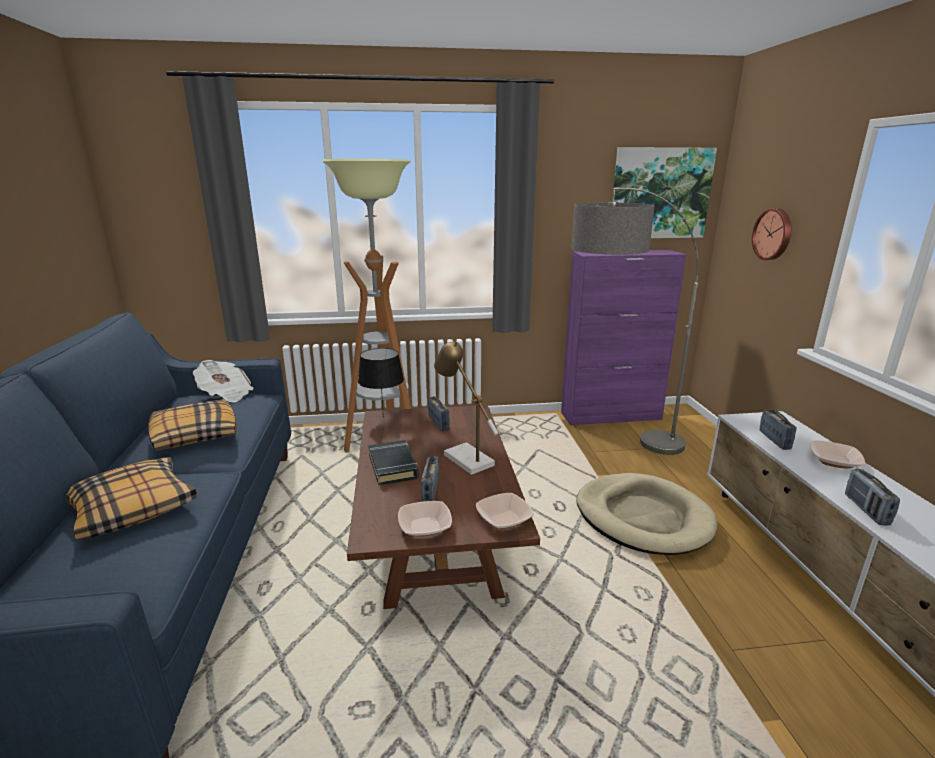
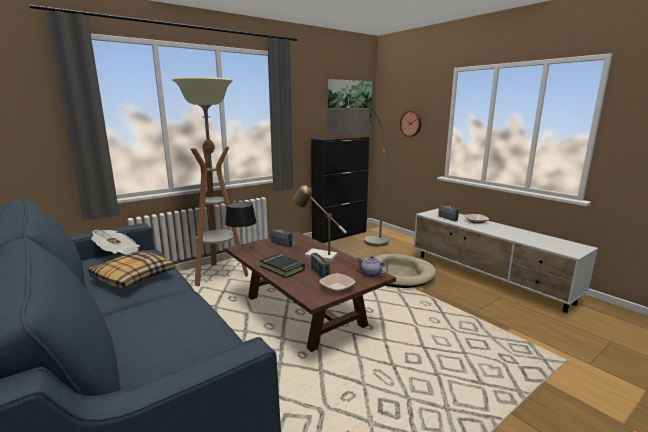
camera: 30 degrees left, 5 degrees down
pillow [67,457,197,540] -> none
bowl [476,493,534,529] -> teapot [356,256,388,277]
purple cabinet [561,250,686,425] -> black cabinet [311,136,369,243]
radio [845,469,900,526] -> none

